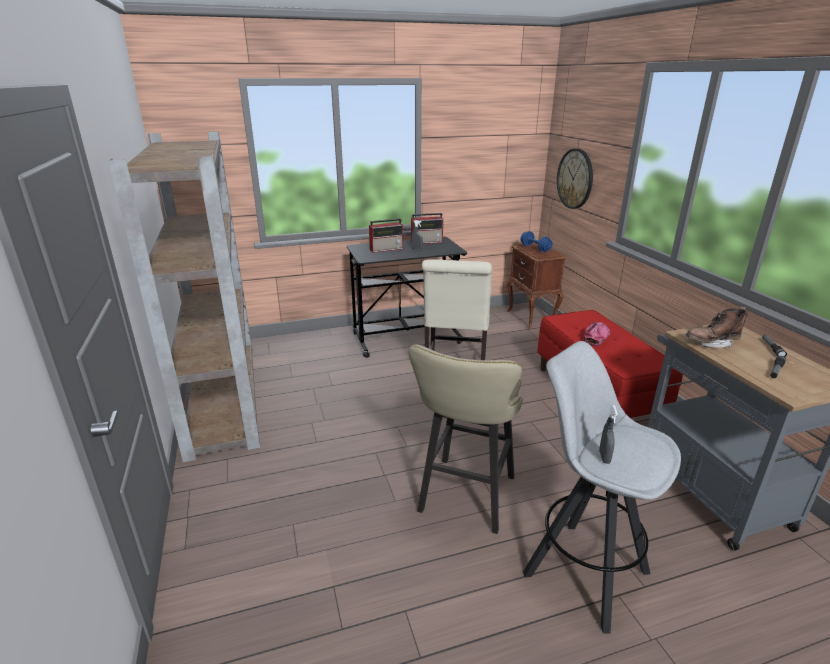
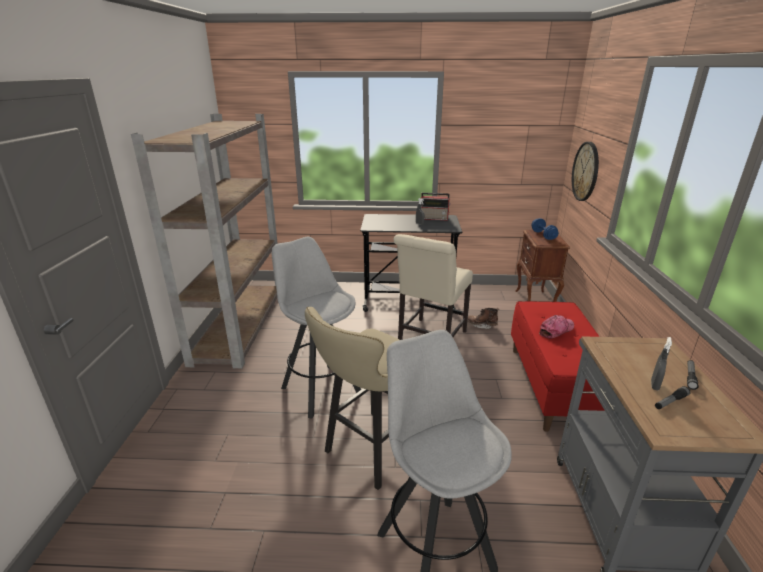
camera: 20 degrees right, 0 degrees up
radio [369,218,403,253] -> none
grey spray bottle [599,405,618,464] -> grey spray bottle moved to [651,337,672,390]
brown boot [686,306,747,348] -> brown boot moved to [467,308,499,329]
none -> grey stool [272,237,361,419]

